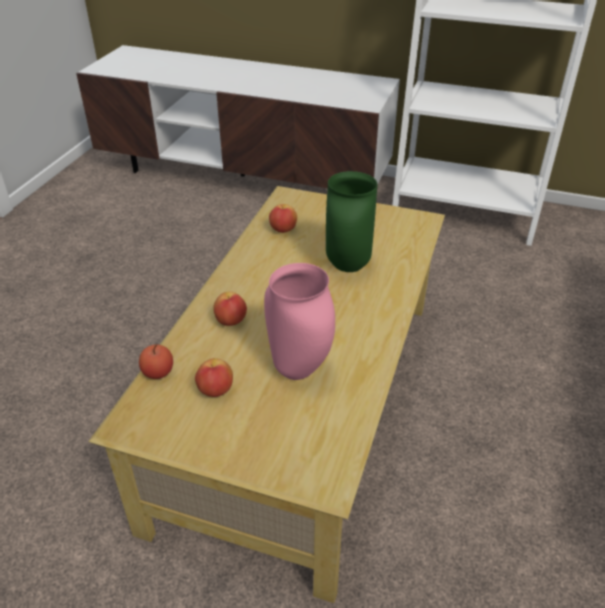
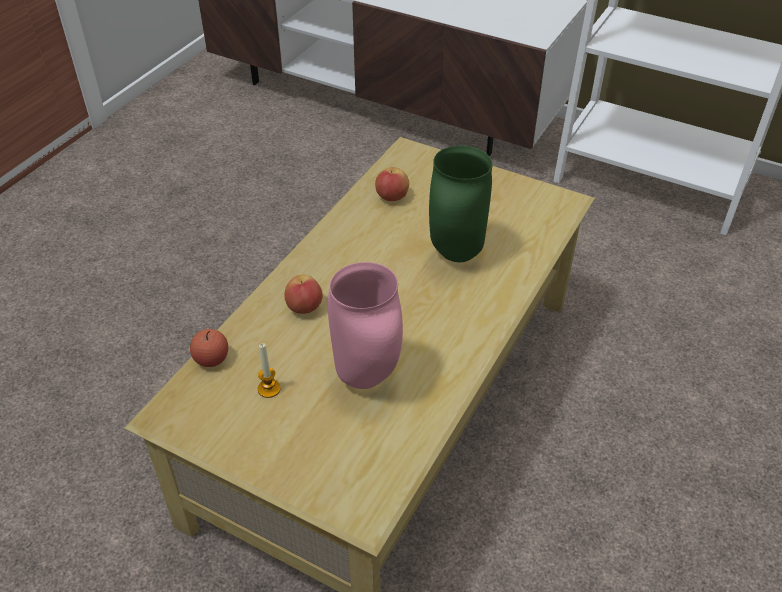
camera: 10 degrees right, 5 degrees up
apple [195,358,233,397] -> candle [258,343,281,398]

